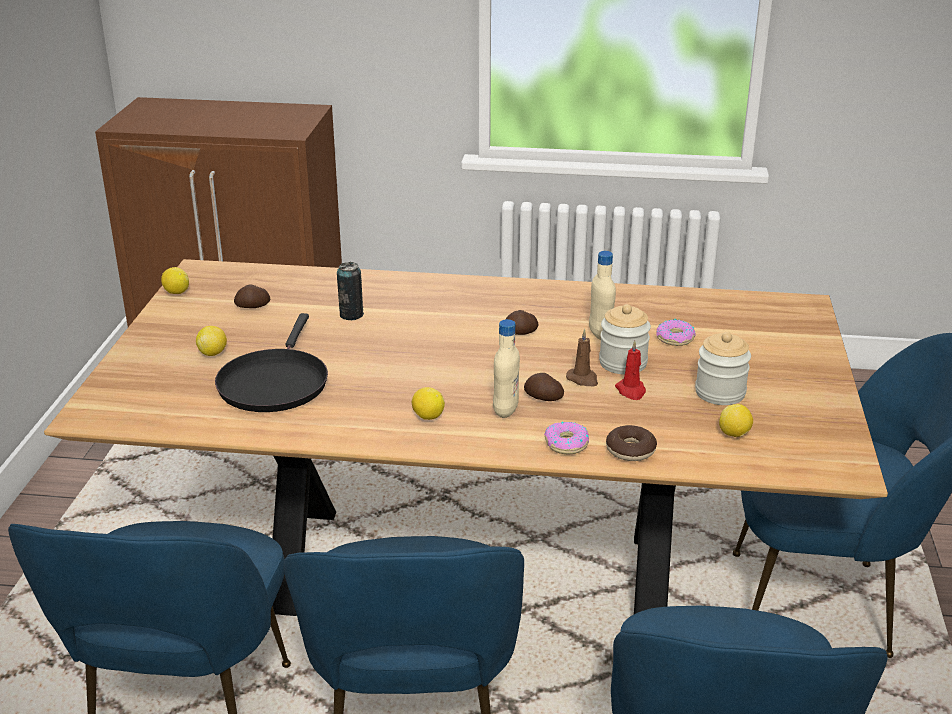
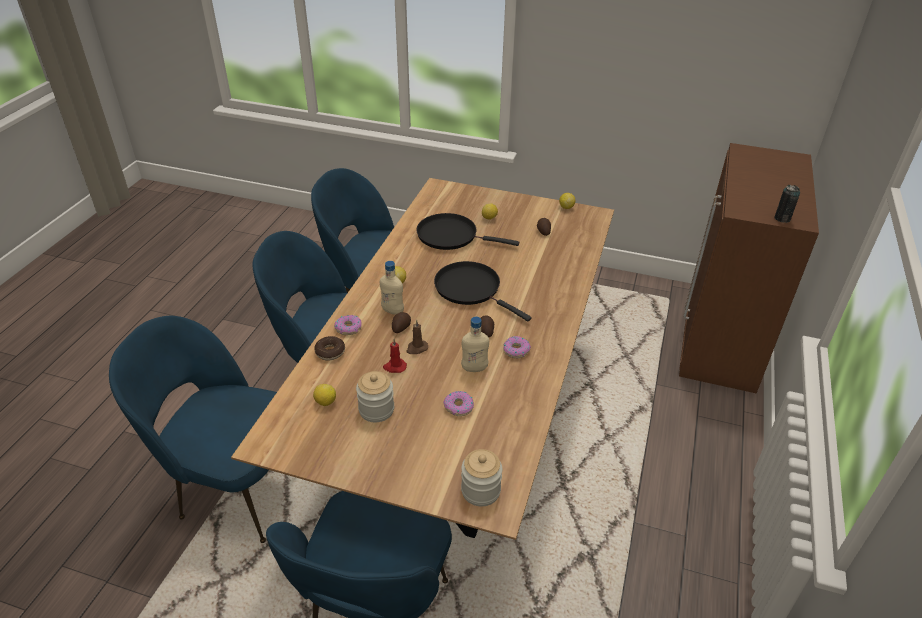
camera: 100 degrees right, 10 degrees up
can [337,262,364,320] -> can moved to [774,185,800,223]
jar [599,304,651,375] -> jar moved to [461,449,502,506]
none -> black frying pan [434,261,532,322]
none -> donut [503,336,531,358]

